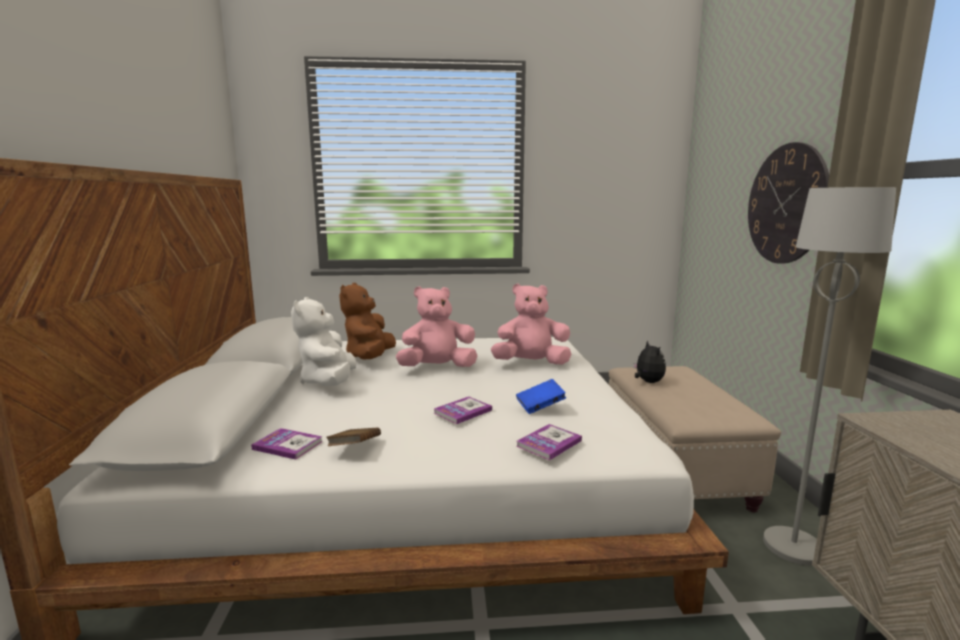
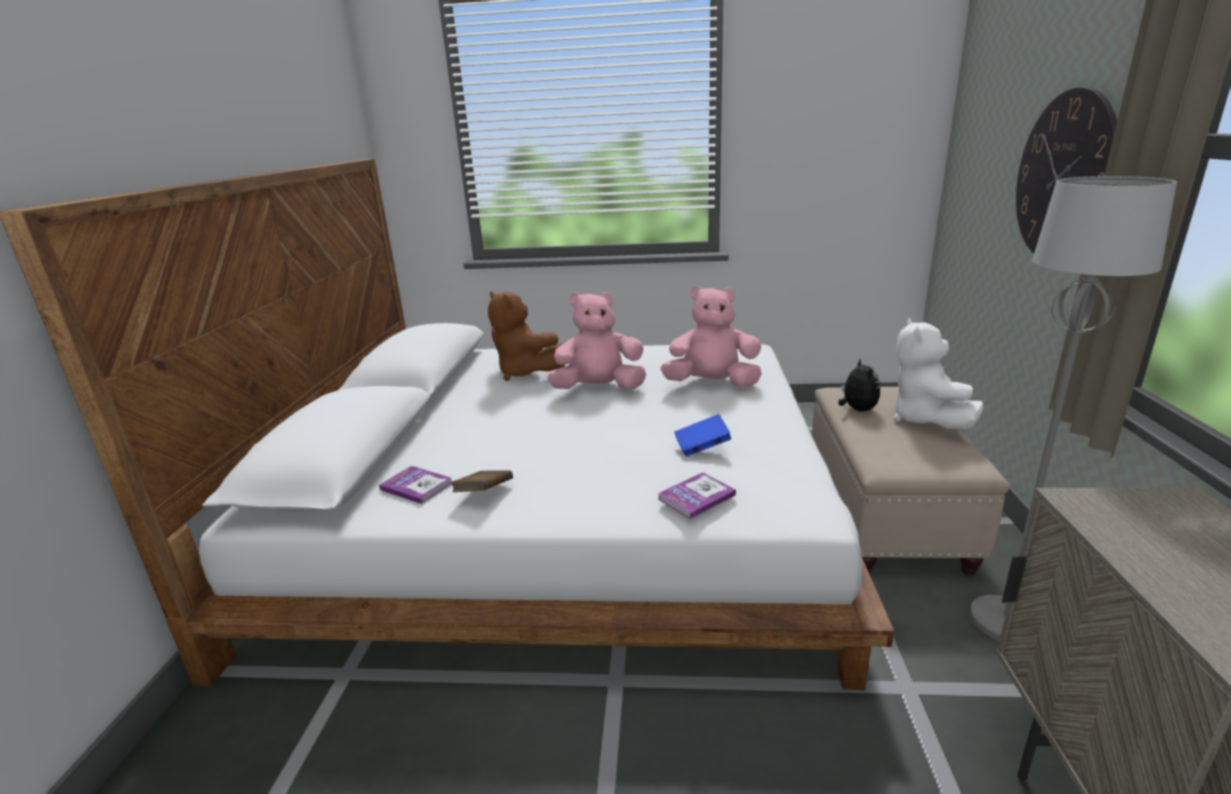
camera: 10 degrees right, 10 degrees up
white plush toy [291,297,357,386] -> white plush toy moved to [893,318,984,430]
brown plush toy [339,283,396,359] -> brown plush toy turned 60 degrees counterclockwise [488,291,565,381]
book [434,396,492,424] -> none

